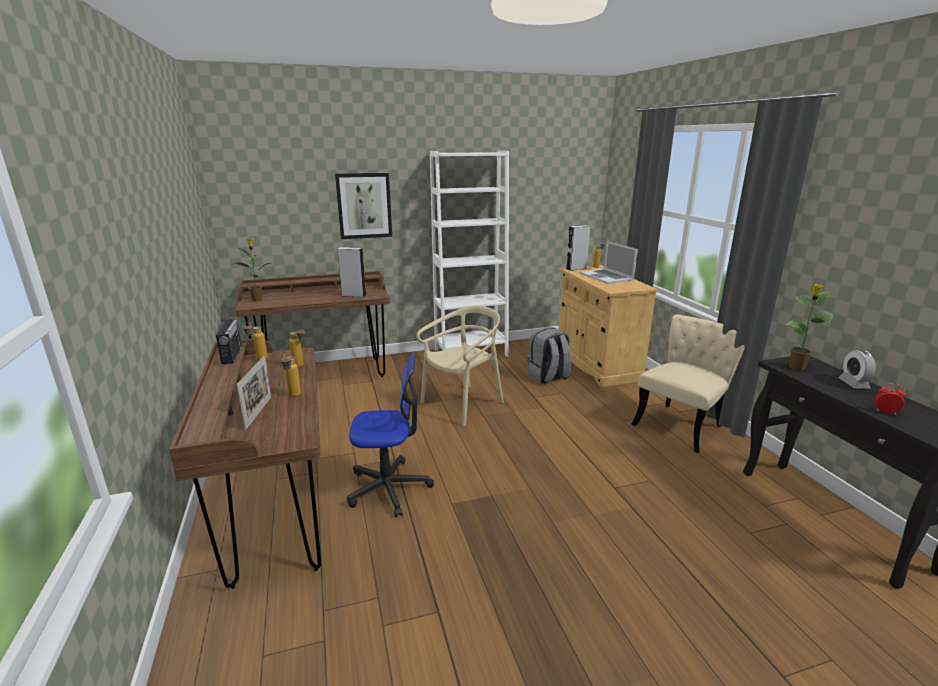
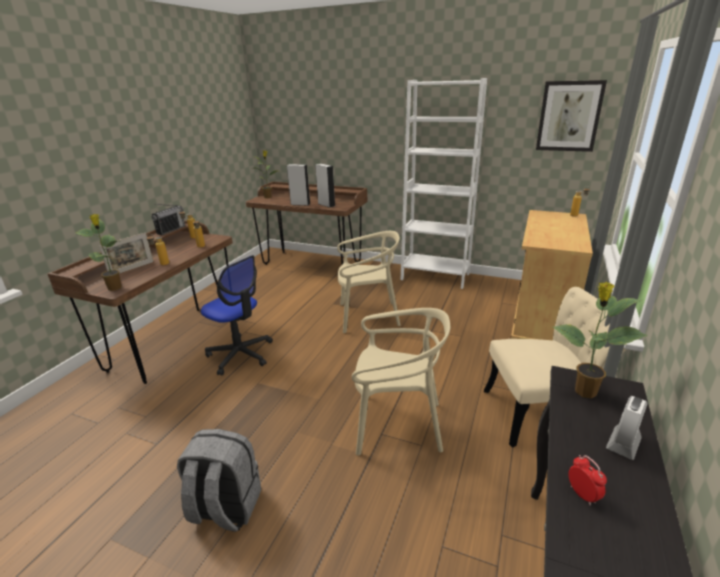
camera: 40 degrees right, 5 degrees up
picture [335,173,392,239] -> picture moved to [536,80,607,152]
grey backpack [527,327,571,384] -> grey backpack moved to [177,429,261,532]
grey speaker [566,225,590,271] -> grey speaker moved to [287,164,310,206]
laptop [580,241,638,284] -> none
none -> potted plant [76,214,122,291]
none -> beige chair [352,308,450,455]

